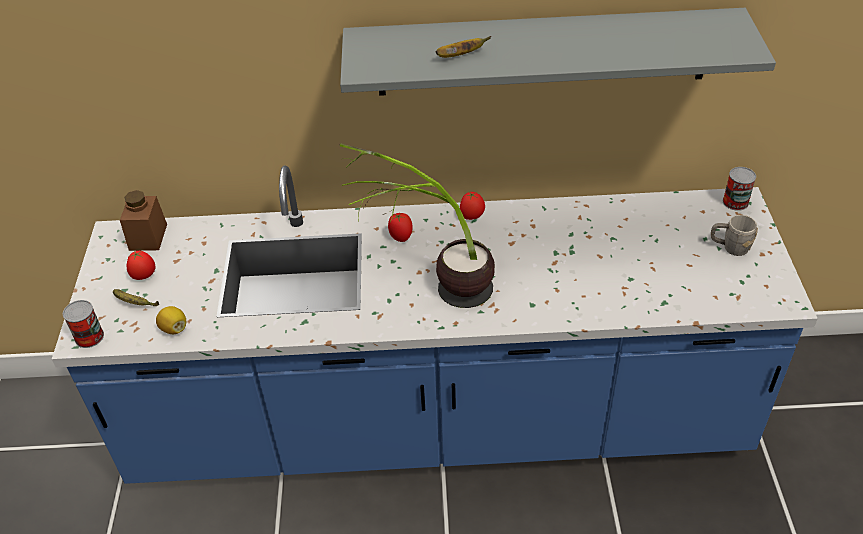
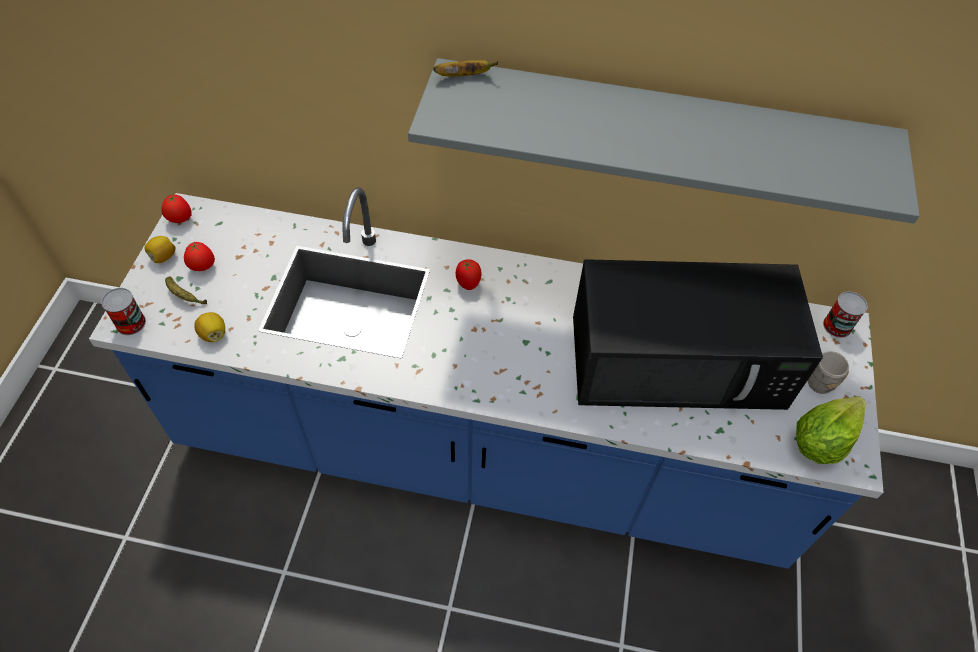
camera: 10 degrees right, 10 degrees up
brown jar [120,190,167,251] -> none
potted plant [340,143,495,308] -> none
banana [436,36,491,58] -> banana moved to [433,60,498,76]
tomato [460,192,485,220] -> tomato moved to [161,194,192,223]
none -> lemon [145,236,176,263]
none -> black microwave [573,259,823,410]
none -> lettuce [796,396,866,464]

